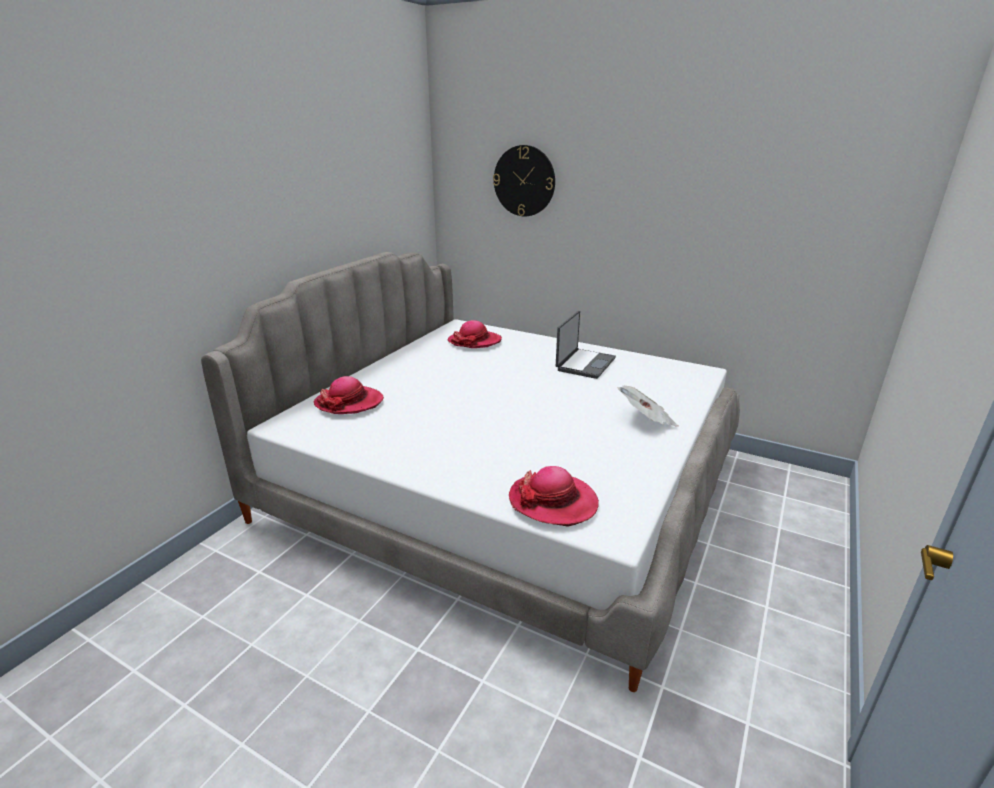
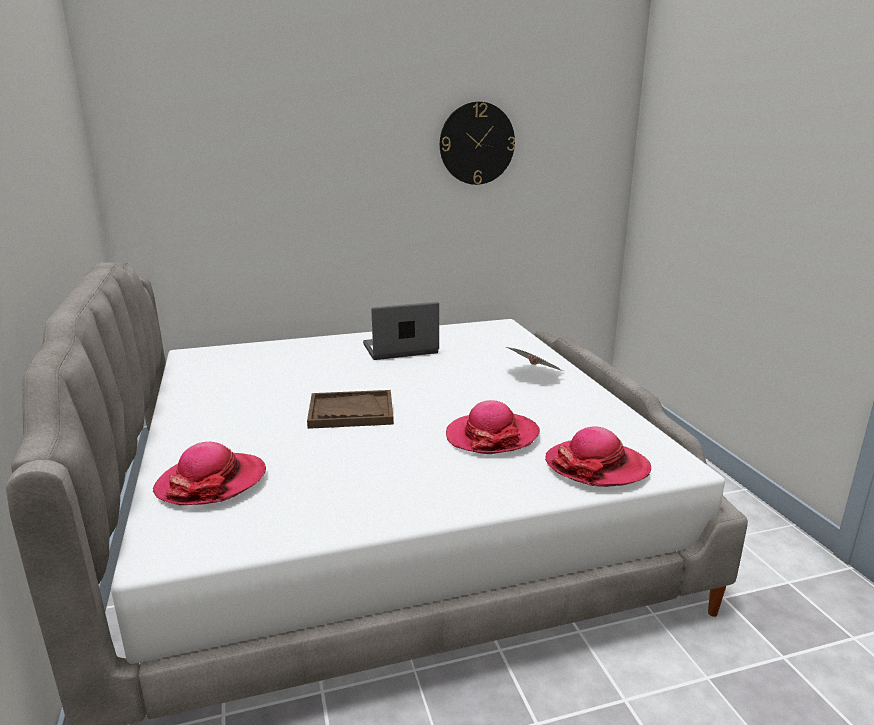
camera: 45 degrees left, 5 degrees down
hat [448,320,502,348] -> hat moved to [446,400,540,454]
wall clock [493,145,555,216] -> wall clock moved to [440,102,515,185]
laptop [556,311,616,379] -> laptop turned 90 degrees counterclockwise [363,302,439,360]
none -> brown tray [307,390,394,429]

